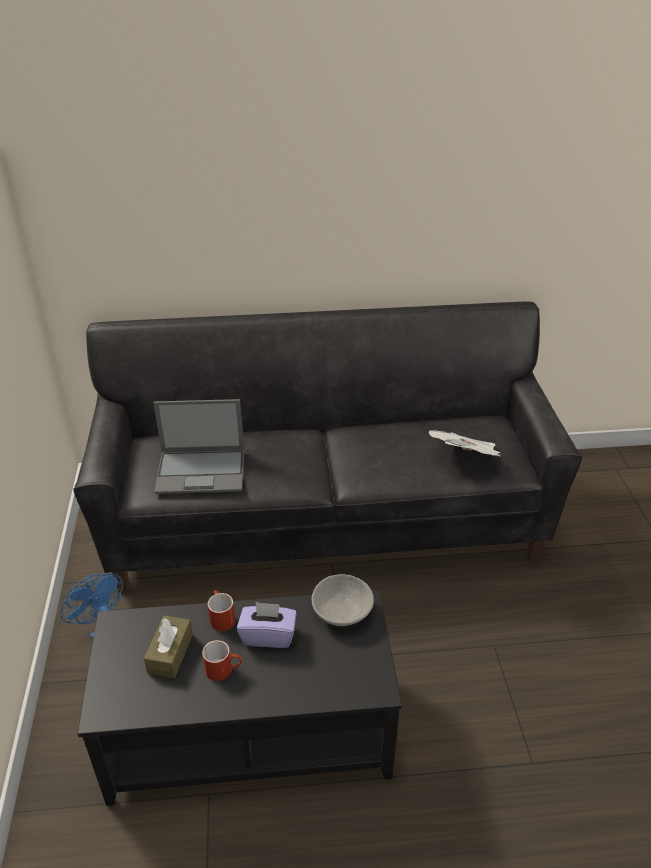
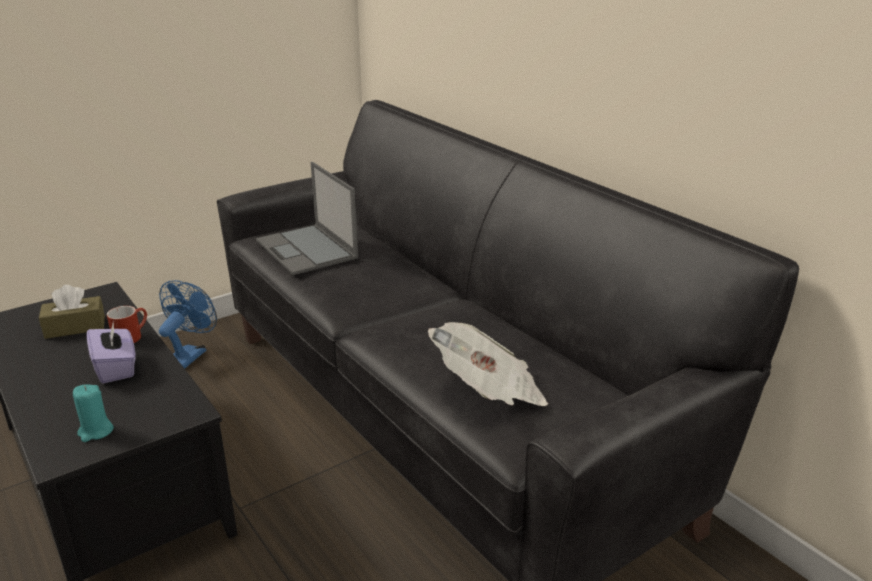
camera: 60 degrees right, 10 degrees down
red mug [202,640,242,681] -> none
grey bowl [312,574,374,626] -> none
none -> turquoise candle [73,384,114,442]

